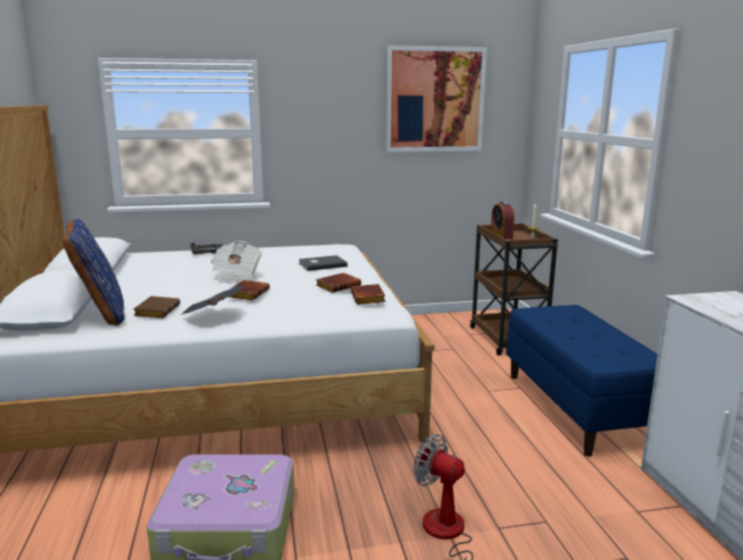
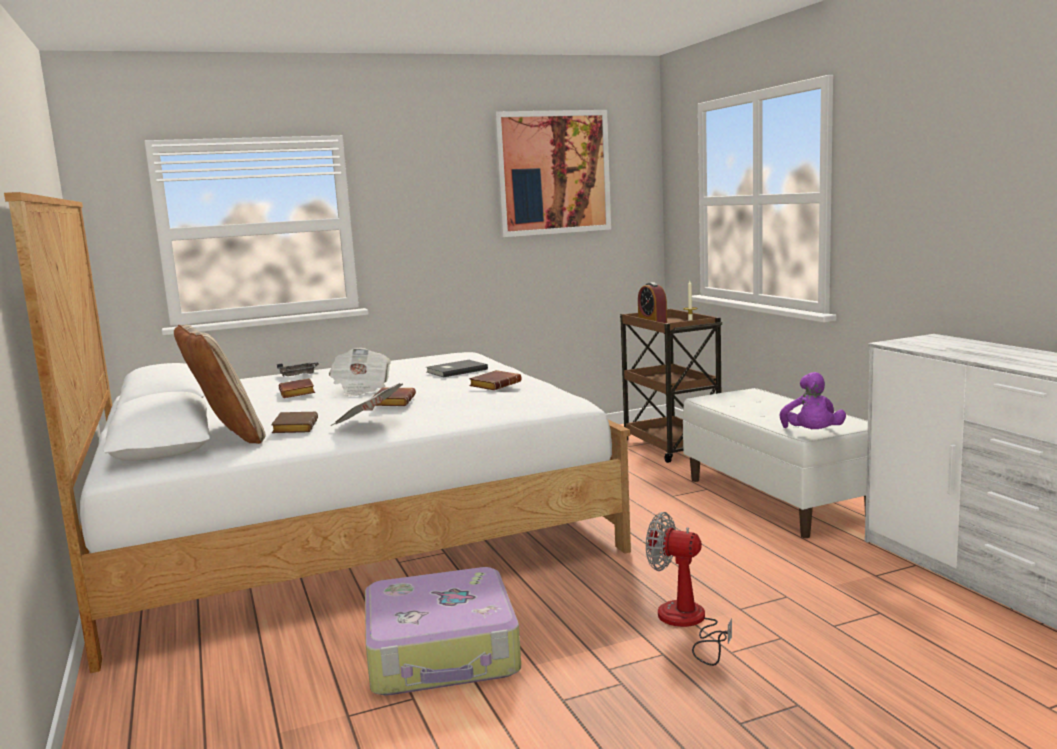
camera: 10 degrees left, 5 degrees down
blue pillow [63,219,125,326] -> beige pillow [174,324,266,444]
brown book [351,284,386,305] -> brown book moved to [279,378,315,398]
blue bench [506,305,658,457] -> white bench [683,388,868,538]
none -> purple plush toy [780,372,846,429]

